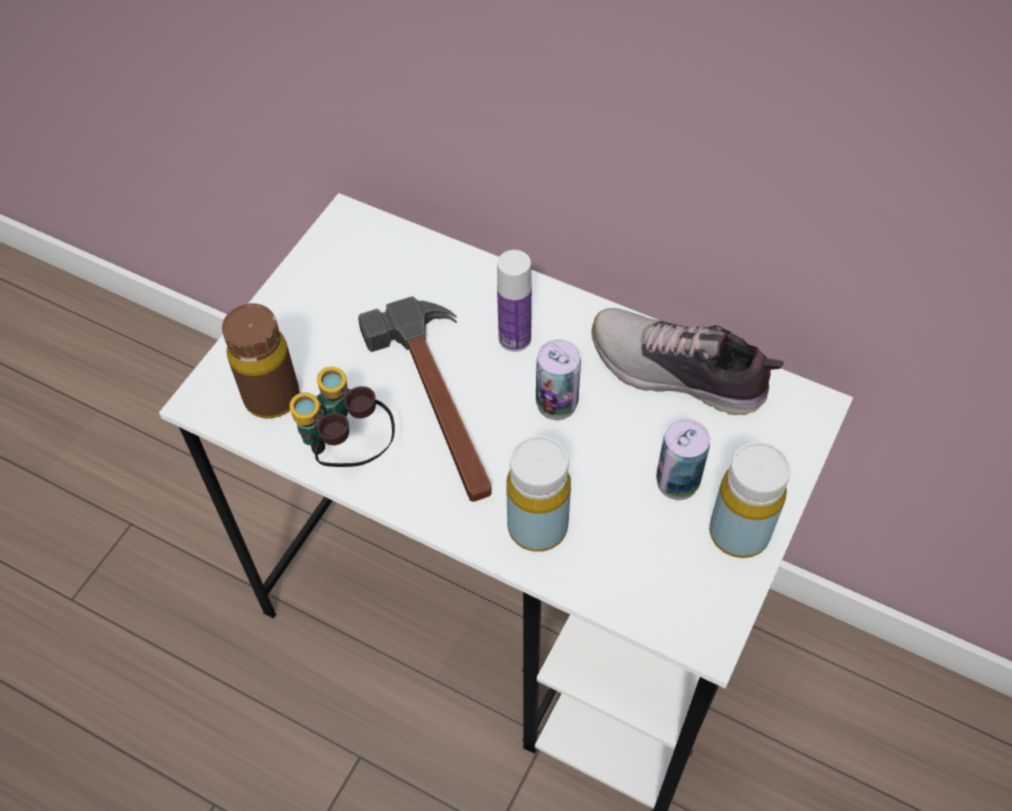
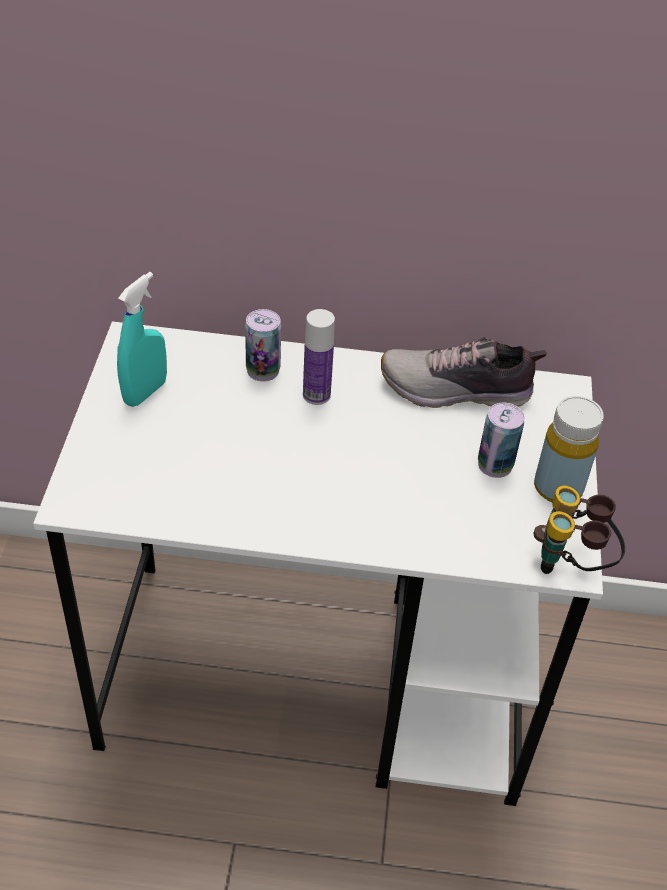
camera: 25 degrees left, 10 degrees down
brown bottle [222,303,300,419] -> none
binoculars [290,367,395,467] -> binoculars moved to [533,485,625,574]
hammer [358,296,492,502] -> none
yellow bottle [506,436,571,552] -> none
can [536,339,581,420] -> can moved to [245,309,281,382]
none -> turquoise spray bottle [117,272,167,407]

